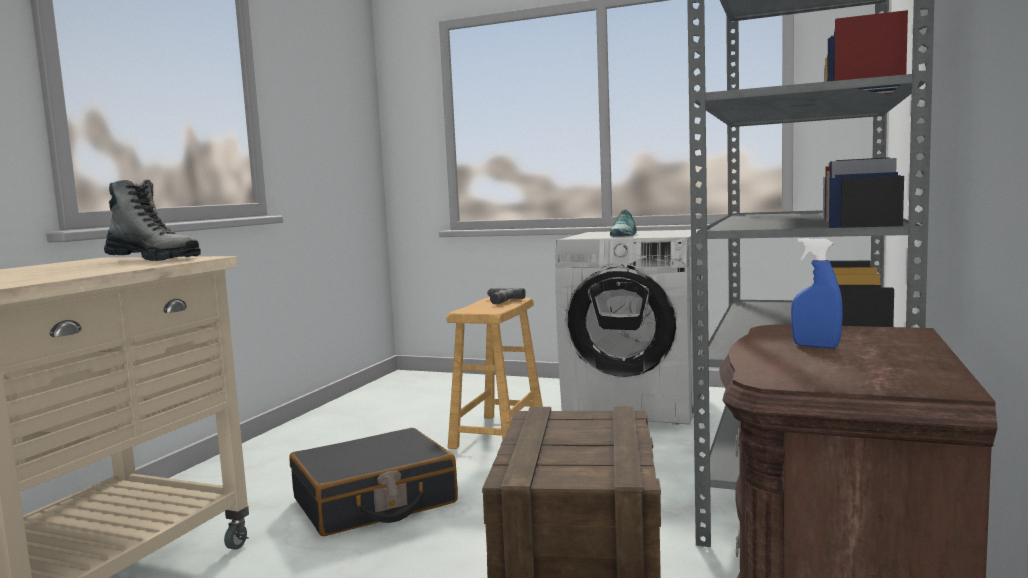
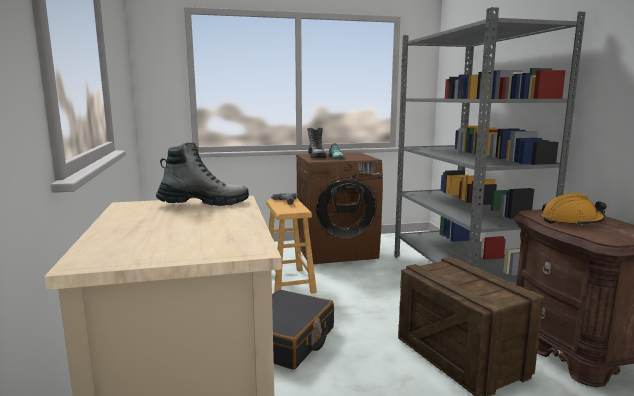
camera: 35 degrees left, 5 degrees up
white washing machine [555,230,704,425] -> brown washing machine [296,152,383,264]
blue spray bottle [791,238,843,348] -> orange hard hat [542,193,607,226]
none -> boot [307,128,327,158]

